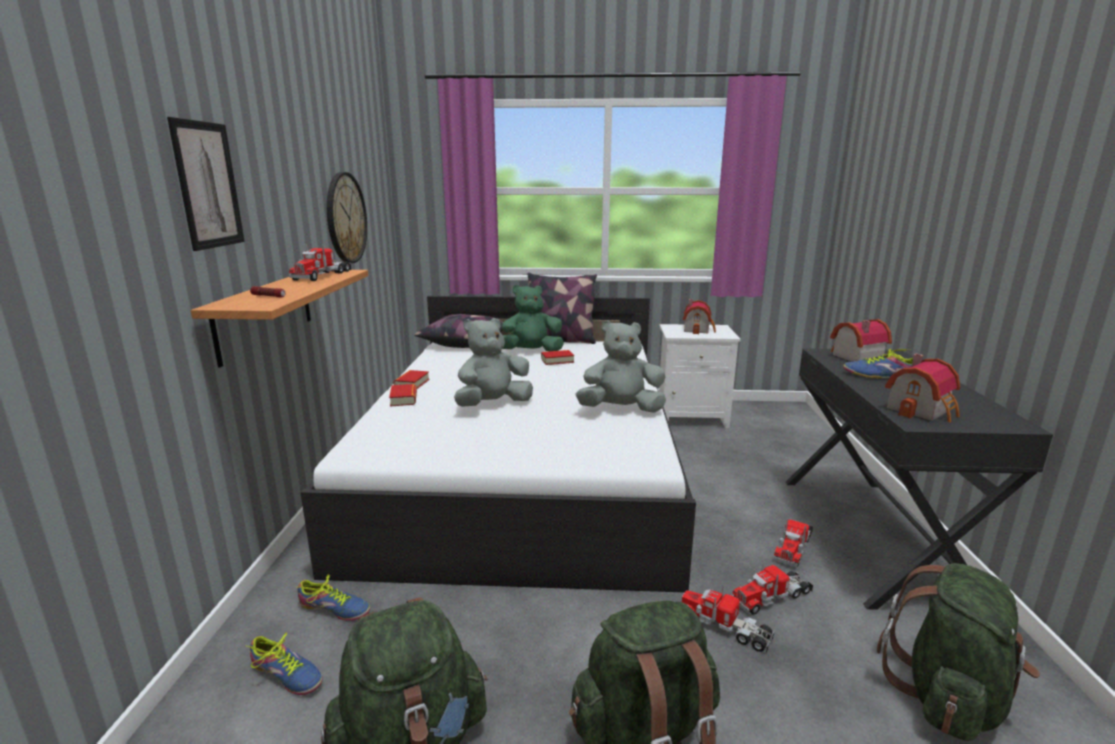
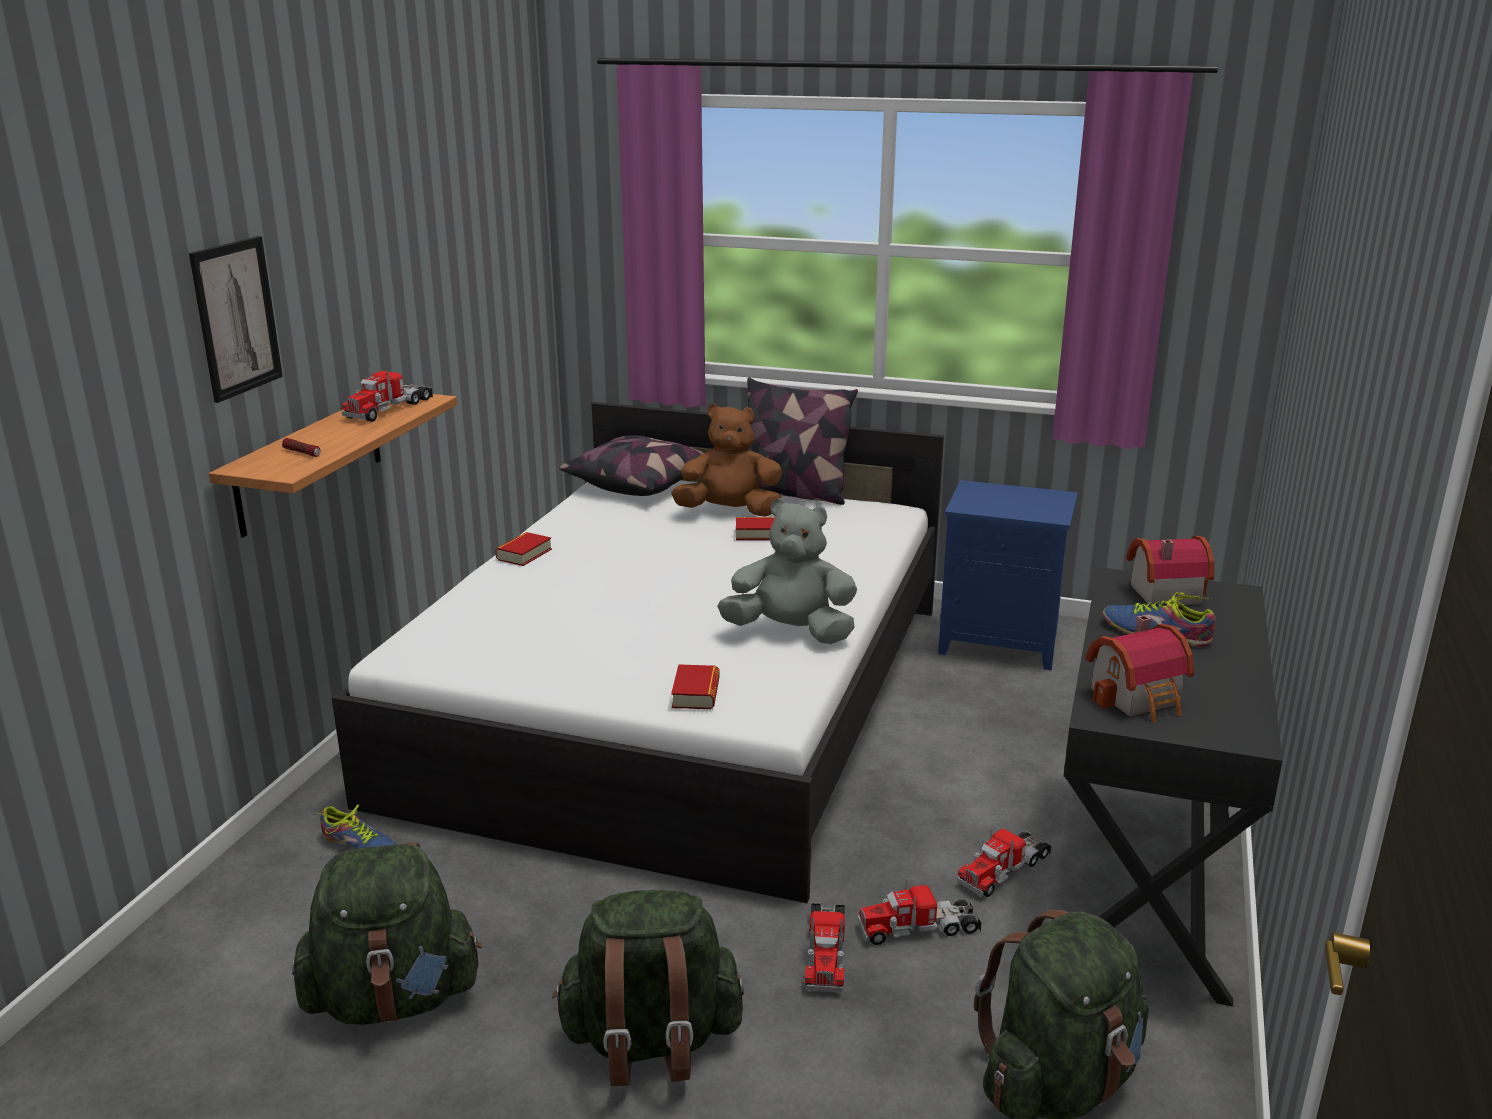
camera: 15 degrees right, 5 degrees up
shoe [245,633,322,695] -> none
wall clock [327,172,367,263] -> none
book [389,384,417,406] -> book moved to [671,664,719,709]
grey plush toy [454,318,533,407] -> none
green plush toy [502,285,564,351] -> brown plush toy [671,403,782,517]
white nightstand [659,324,741,428] -> blue nightstand [938,480,1078,670]
toy truck [682,586,775,653] -> toy truck turned 135 degrees counterclockwise [805,902,845,993]
toy house [683,299,716,334] -> none

